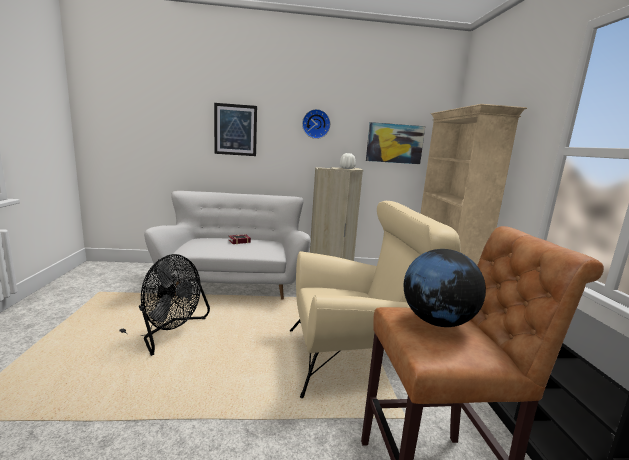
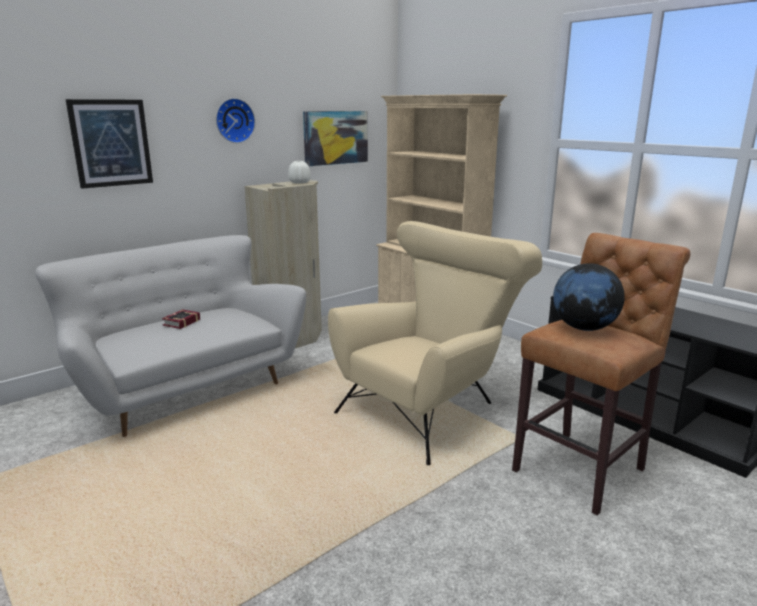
camera: 35 degrees left, 5 degrees up
black fan [119,254,210,356] -> none

